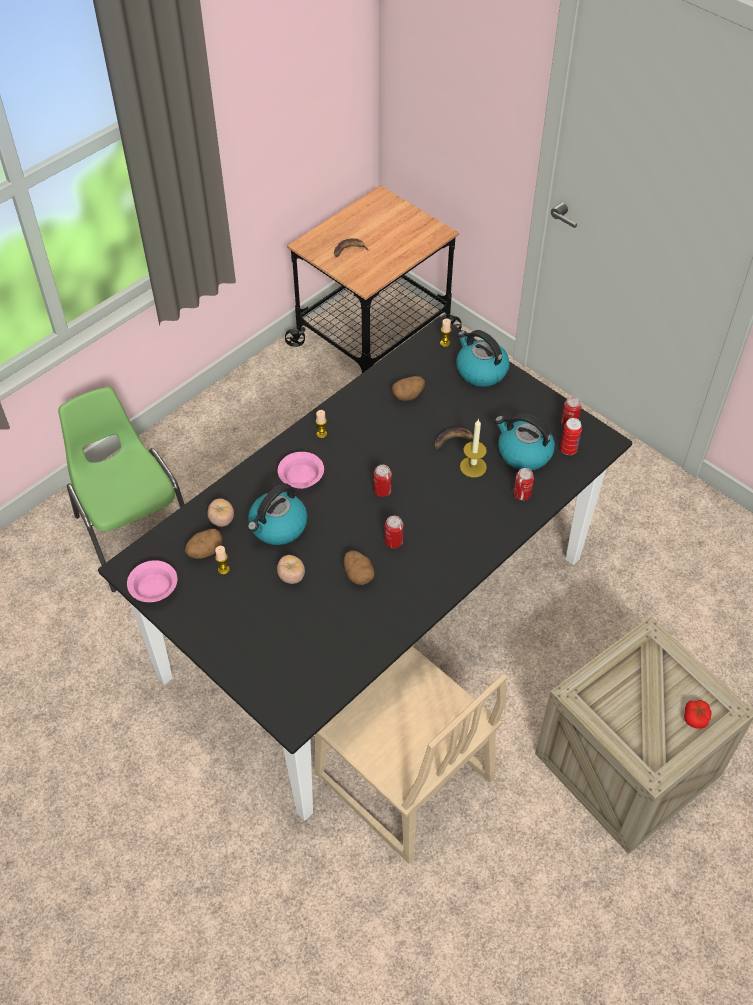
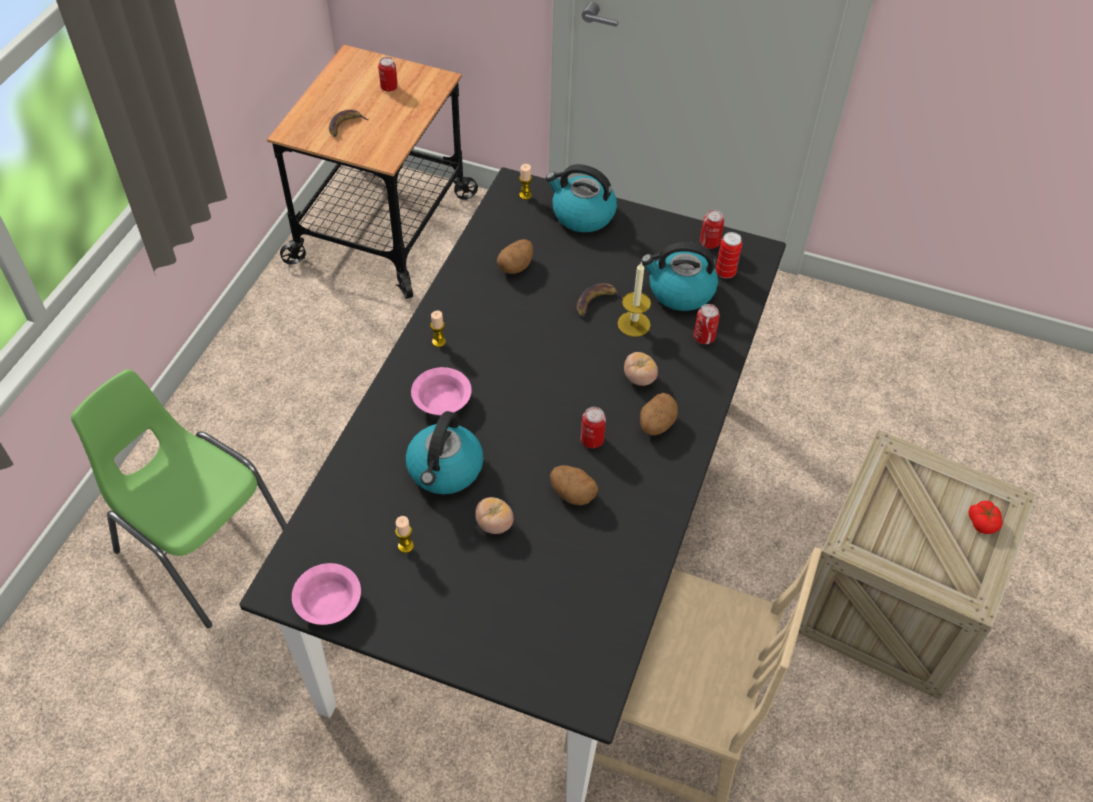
camera: 25 degrees left, 0 degrees up
potato [185,529,222,559] -> potato moved to [640,393,678,435]
tomato [207,498,234,527] -> tomato moved to [624,352,658,386]
can [373,465,392,497] -> can moved to [378,57,398,92]

